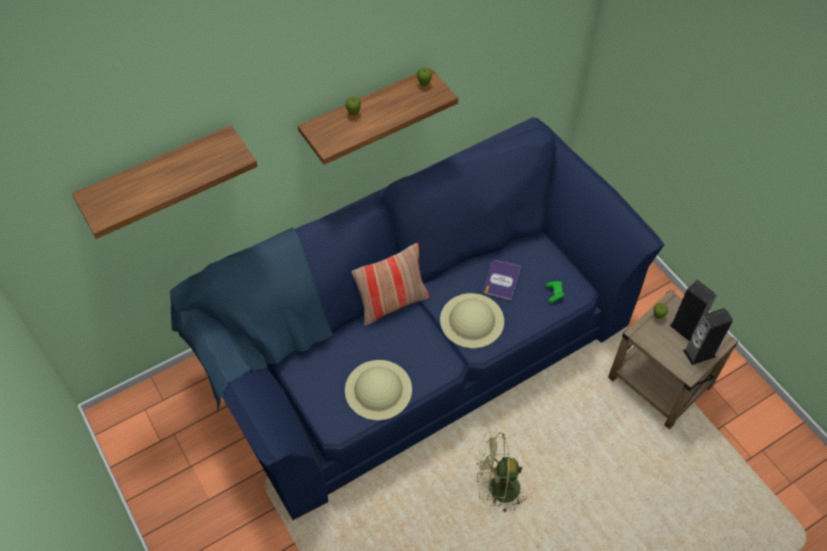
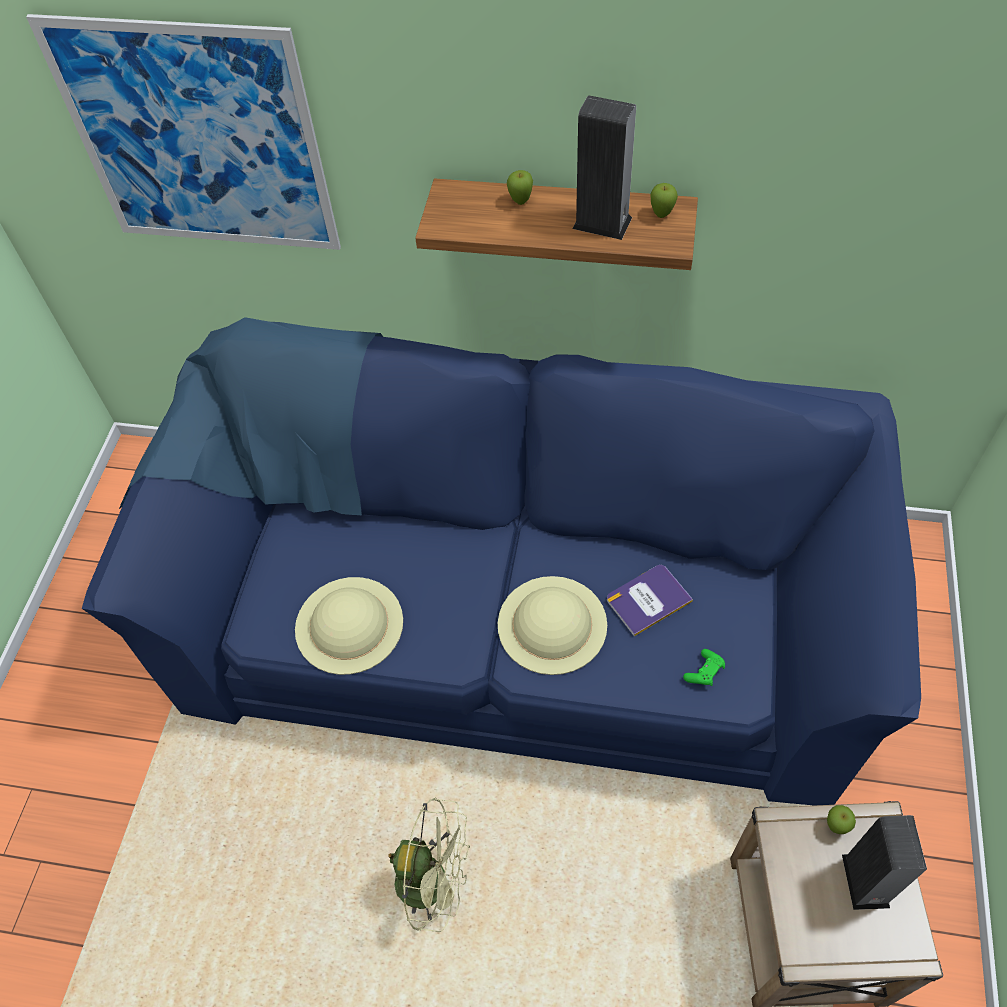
camera: 45 degrees right, 0 degrees up
shelf [72,125,258,239] -> picture [26,14,341,250]
pillow [352,243,429,326] -> none
green fan [477,432,526,513] -> green fan turned 150 degrees clockwise [388,798,470,932]
speaker [683,308,733,365] -> speaker moved to [572,95,636,240]

